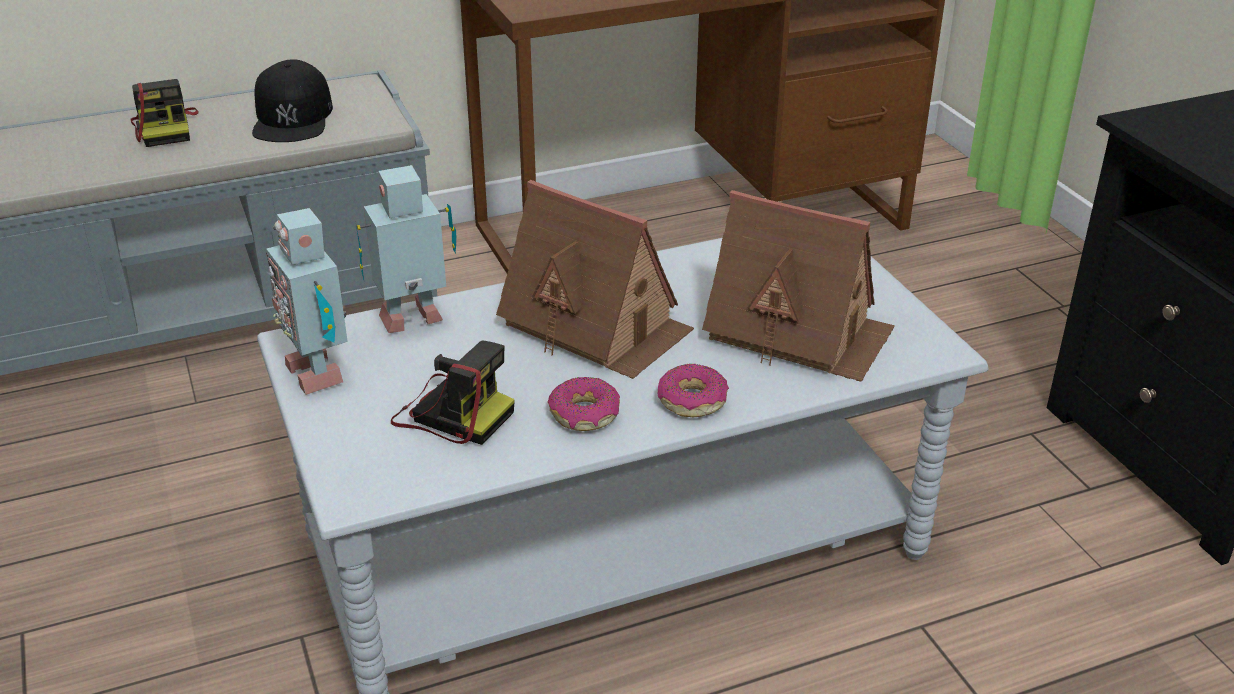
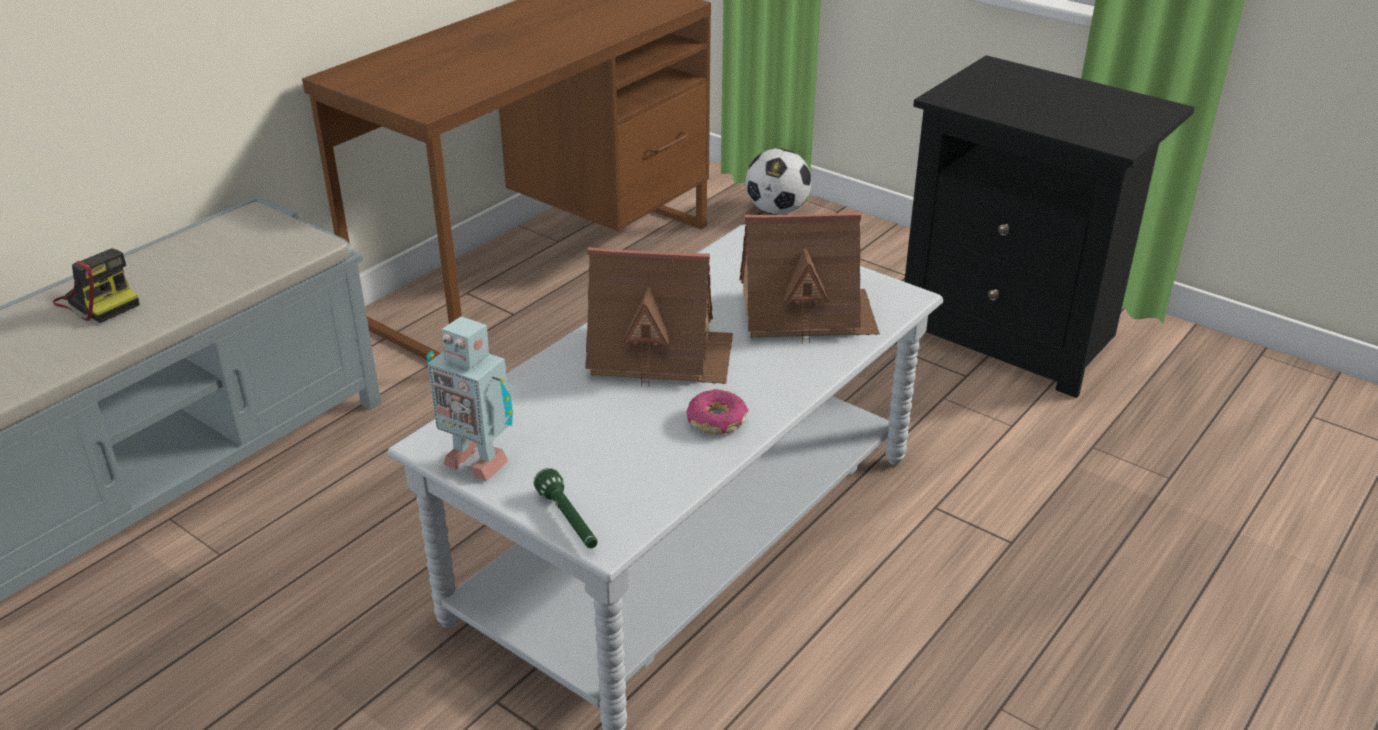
camera: 30 degrees left, 0 degrees up
black cap [252,59,333,142] -> none
toy robot [355,165,456,333] -> none
camera [391,341,515,445] -> none
donut [658,364,729,417] -> none
none -> green flashlight [534,468,598,548]
none -> football [746,148,811,215]

